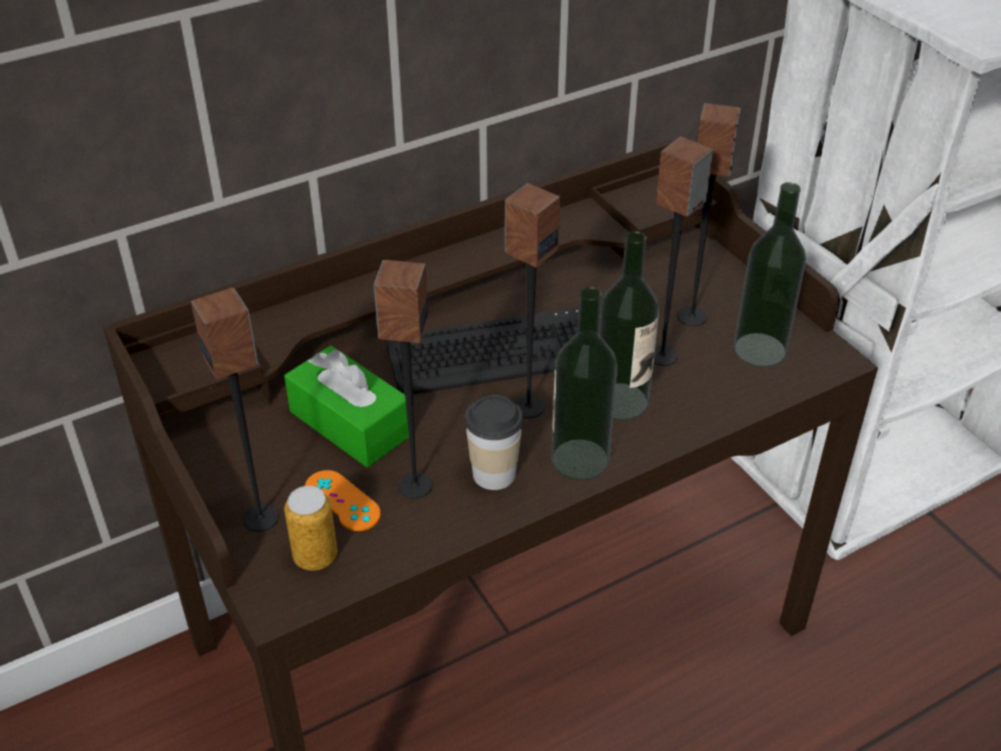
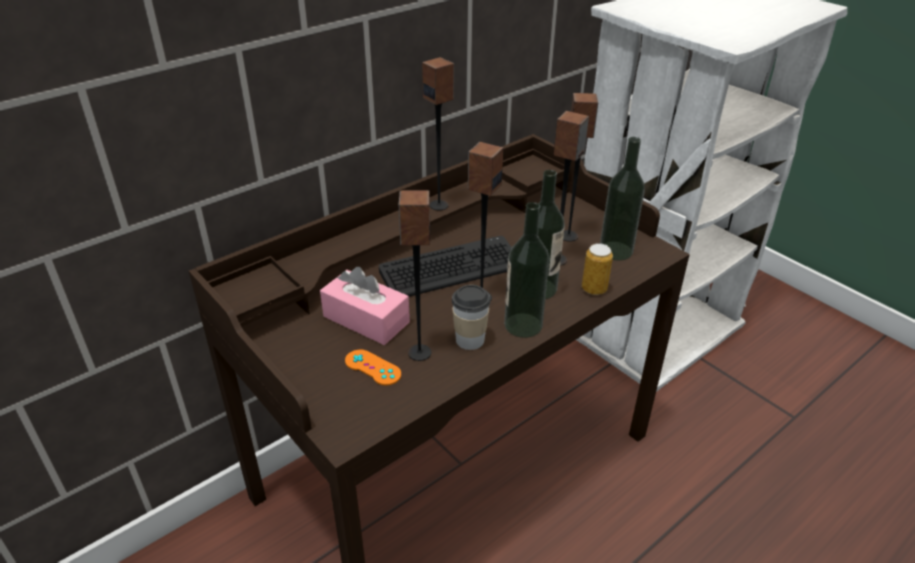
camera: 10 degrees left, 5 degrees down
speaker [191,288,279,532] -> speaker moved to [422,57,454,210]
green tissue box [284,345,409,467] -> pink tissue box [320,267,410,345]
can [284,486,337,570] -> can moved to [582,243,613,295]

